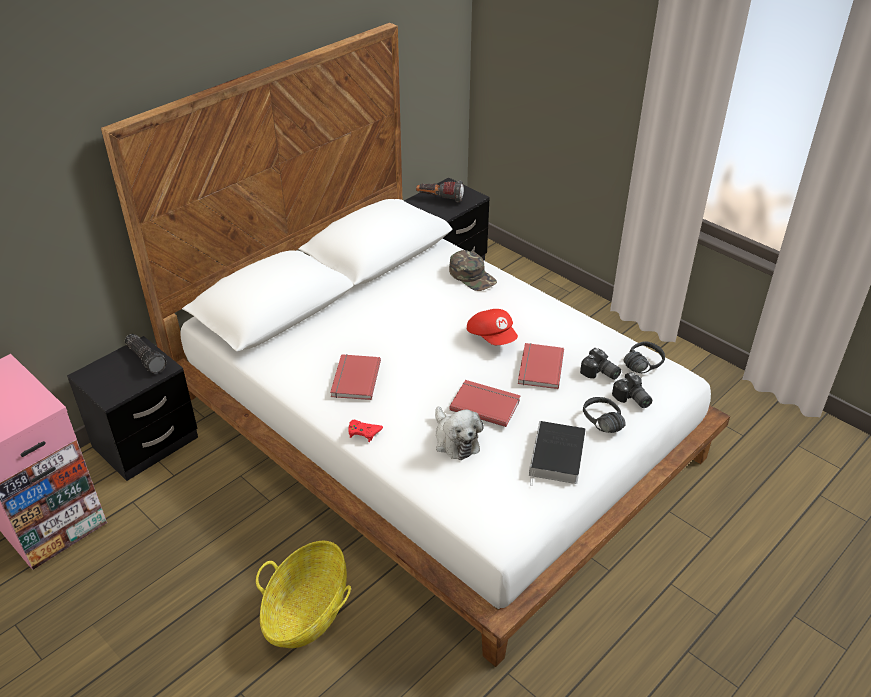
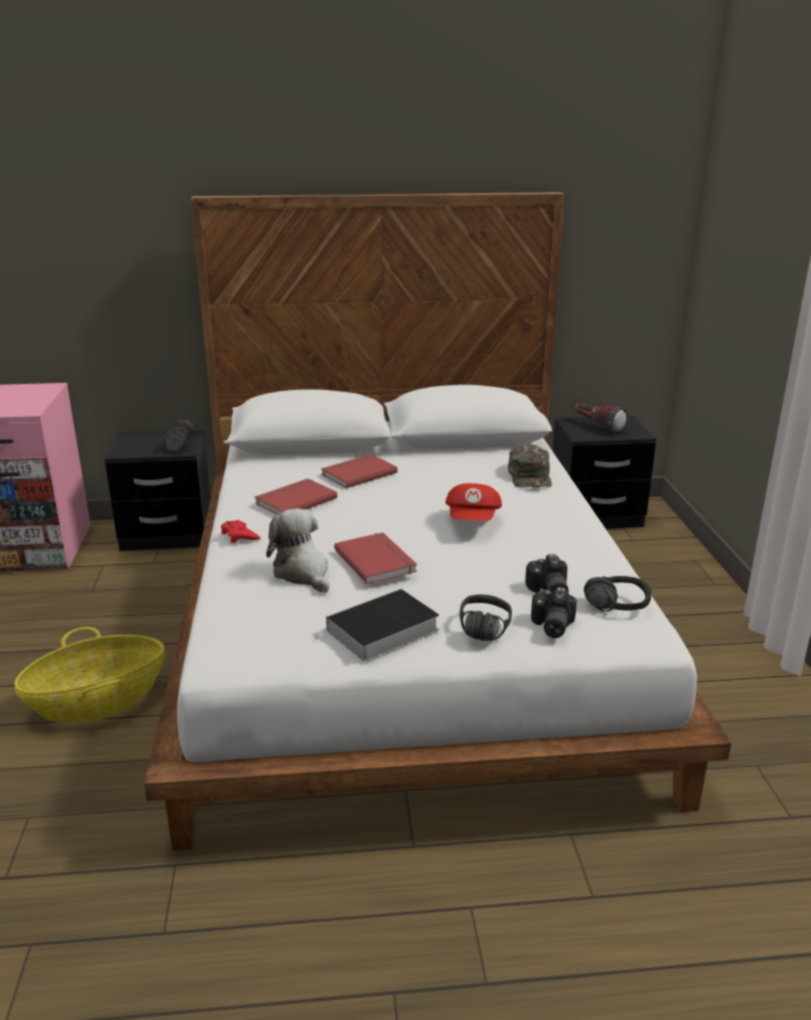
camera: 40 degrees right, 15 degrees down
plush toy [435,407,484,460] -> plush toy turned 135 degrees clockwise [266,508,329,593]
red book [518,343,564,389] -> red book moved to [321,454,398,488]

